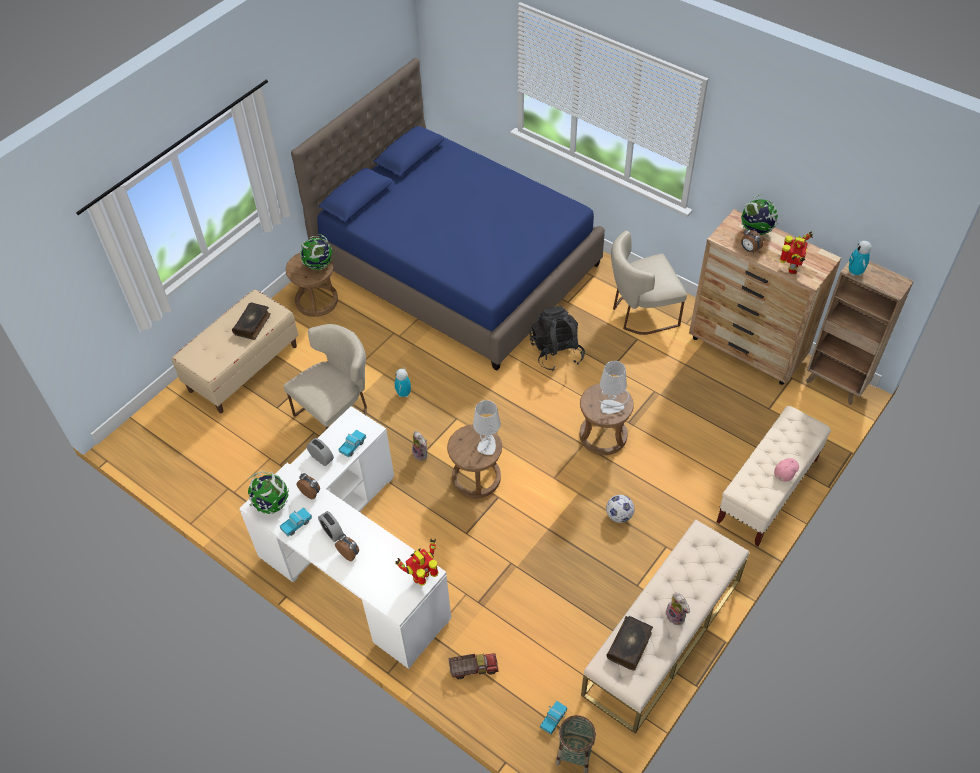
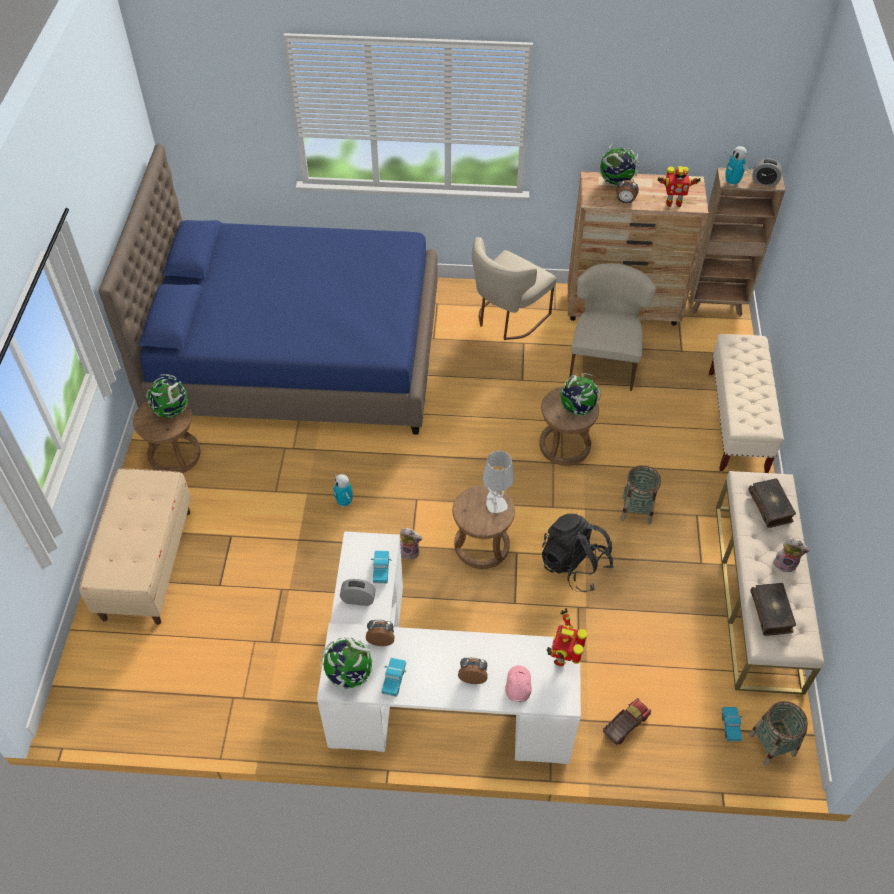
camera: 35 degrees left, 0 degrees up
book [232,302,271,340] -> book moved to [748,478,796,528]
beige chair [284,324,367,429] -> beige chair moved to [569,263,656,391]
alarm clock [318,511,344,542] -> alarm clock moved to [752,159,782,187]
black backpack [530,306,585,371] -> black backpack moved to [542,514,614,592]
grey table lamp [599,361,629,414] -> globe [561,373,601,416]
football [606,495,635,523] -> basket [620,465,661,524]
pink cap [774,458,799,482] -> pink cap moved to [505,665,532,702]
toy robot [780,231,813,274] -> toy robot turned 105 degrees clockwise [657,166,701,207]

